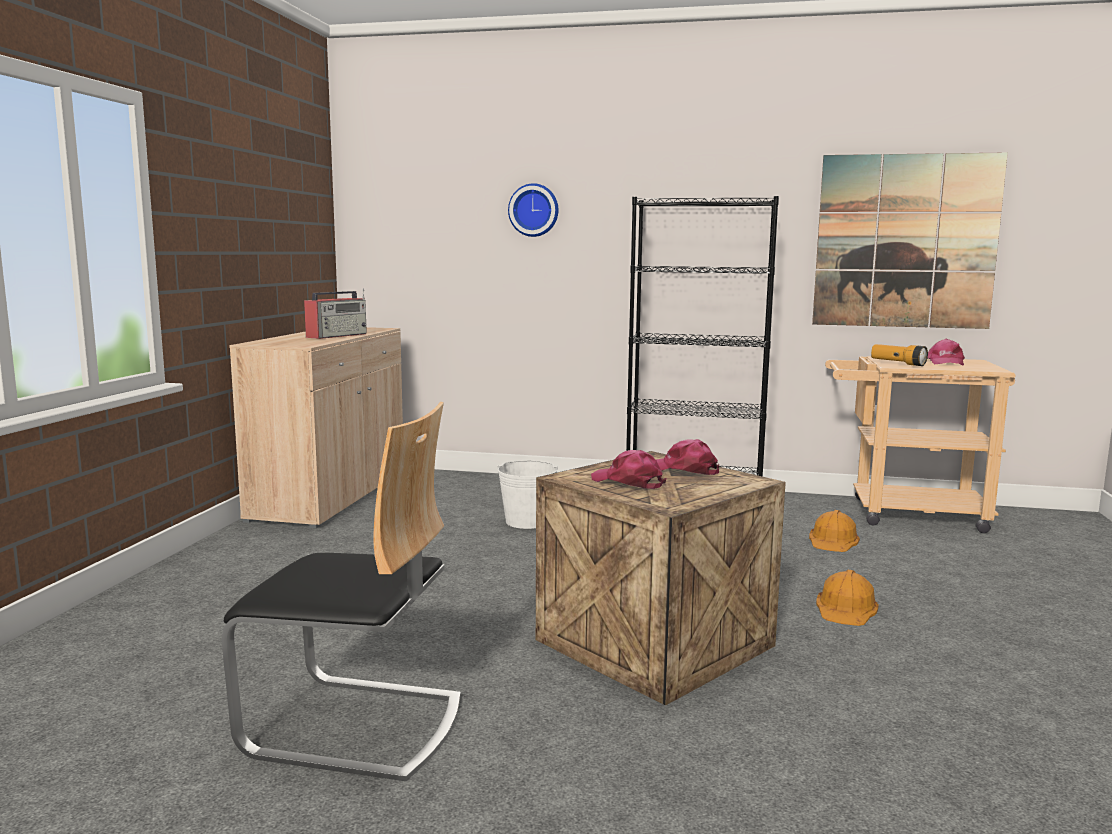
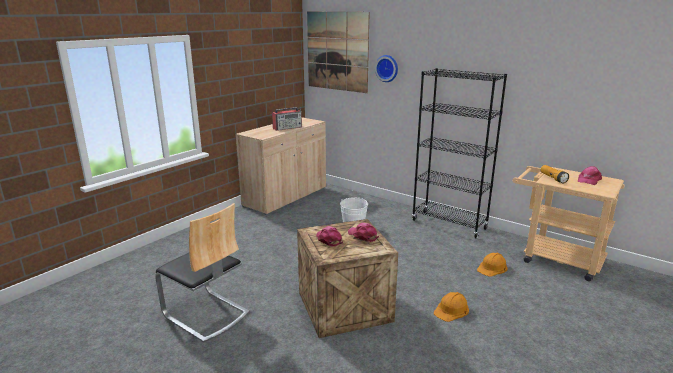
camera: 25 degrees right, 10 degrees up
picture [812,152,1008,329] -> picture moved to [307,12,370,93]

